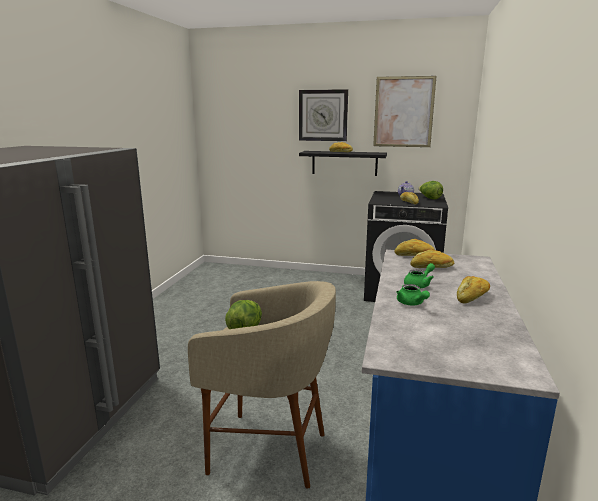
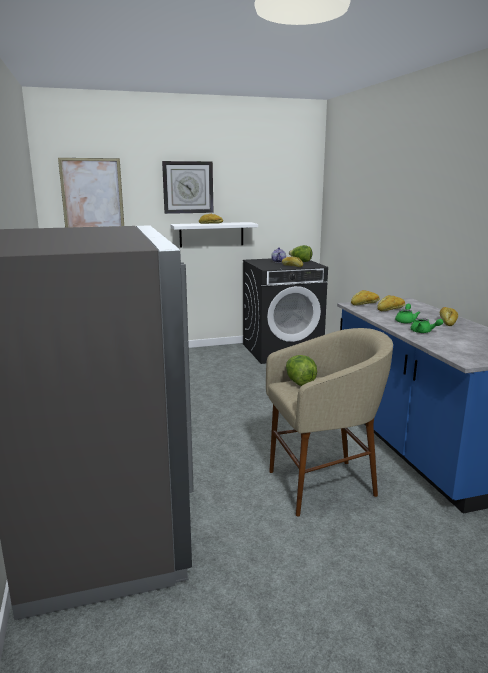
camera: 30 degrees left, 0 degrees up
black shelf [299,151,387,176] -> white shelf [170,222,258,248]
picture [373,76,436,147] -> picture moved to [58,158,124,228]

